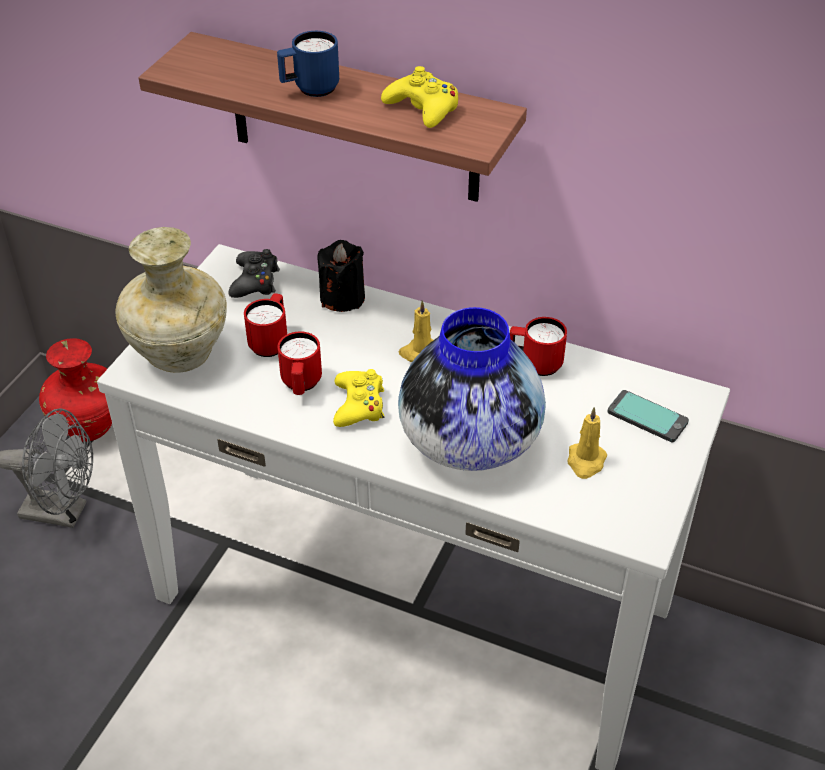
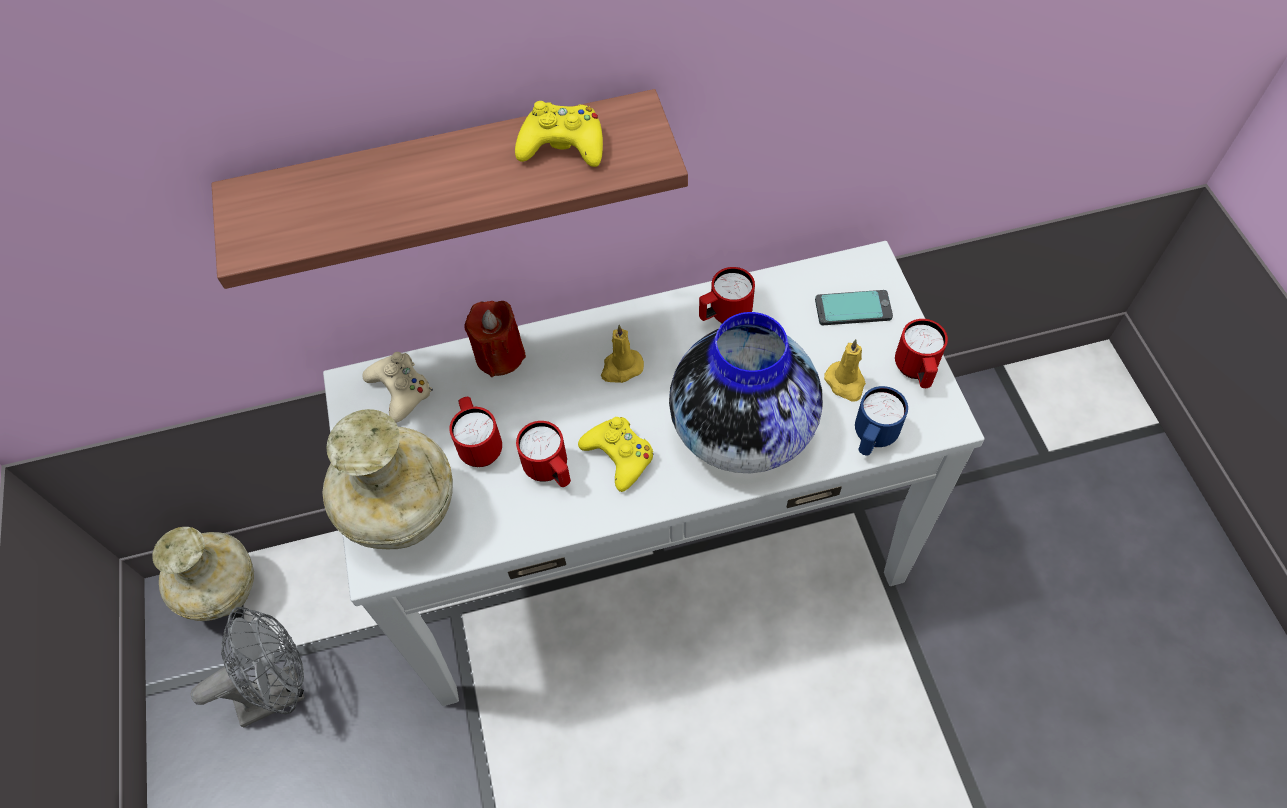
camera: 35 degrees left, 15 degrees up
red vase [39,338,112,442] -> beige vase [152,527,254,621]
black game controller [228,249,280,298] -> beige game controller [362,352,433,423]
blue mug [277,31,339,97] -> blue mug moved to [855,386,908,456]
black candle [318,240,365,312] -> red candle [464,301,526,377]
none -> red mug [895,319,948,388]

